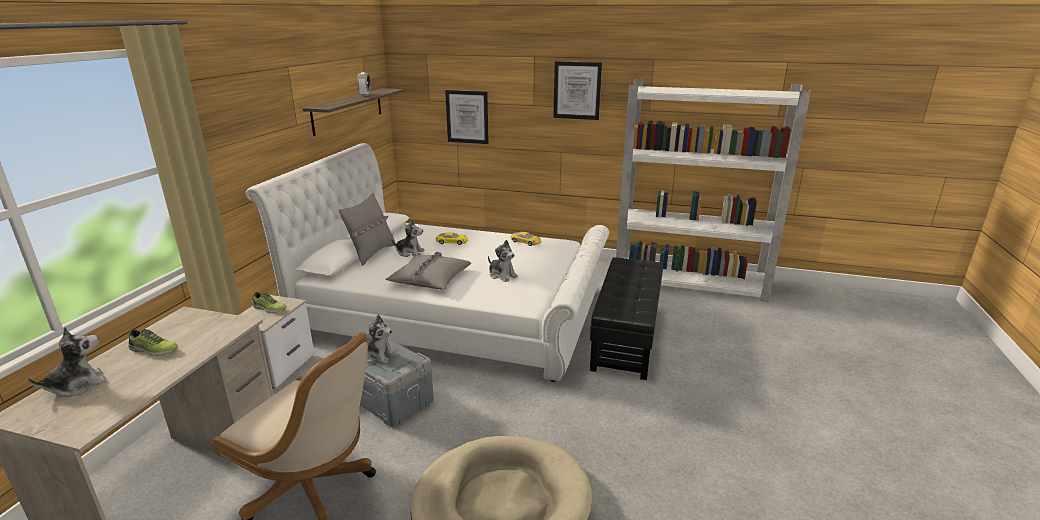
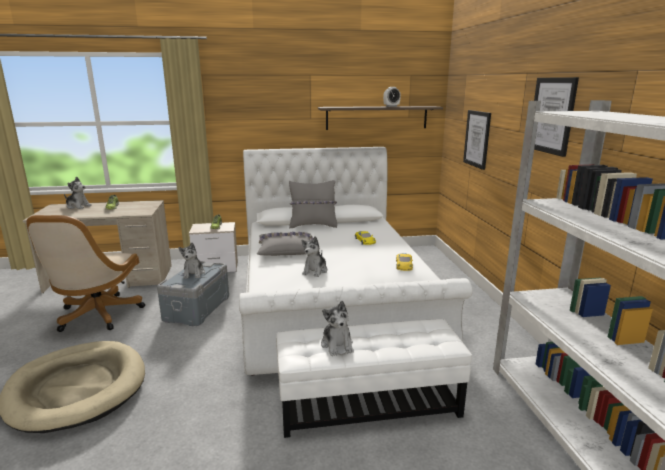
camera: 65 degrees right, 5 degrees down
plush toy [391,219,425,257] -> plush toy moved to [321,301,354,356]
black ottoman [590,257,663,380] -> white ottoman [276,319,472,438]

